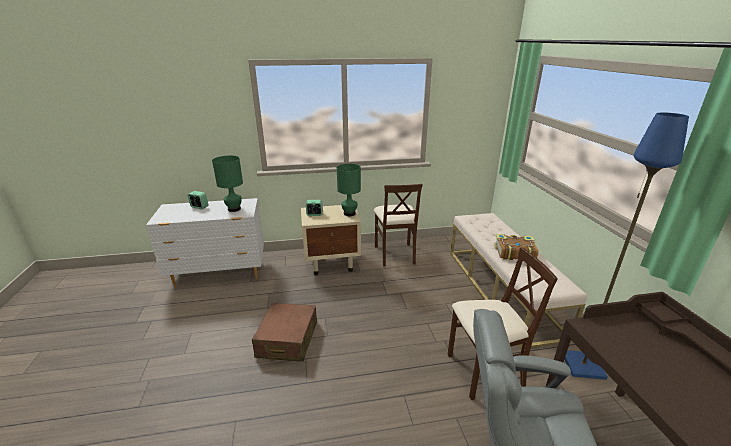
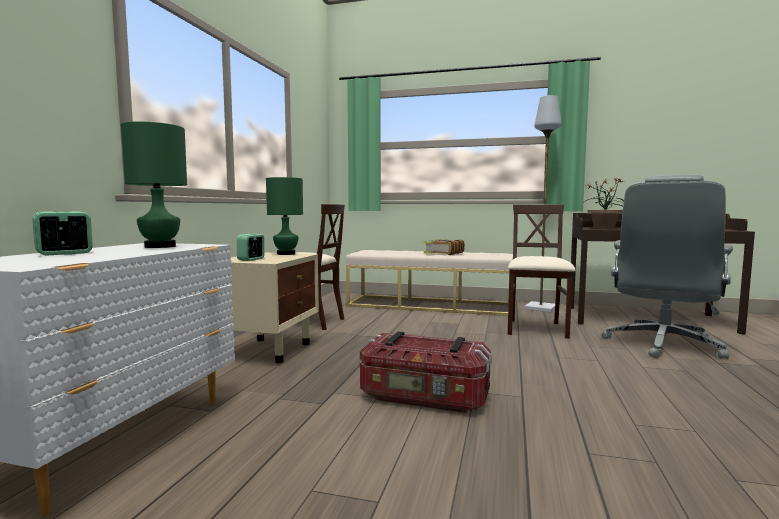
camera: 65 degrees left, 20 degrees down
brown suitcase [252,303,317,362] -> storage box [360,331,492,413]
blue floor lamp [564,112,689,380] -> grey floor lamp [524,95,562,312]
none -> potted plant [582,178,624,229]

